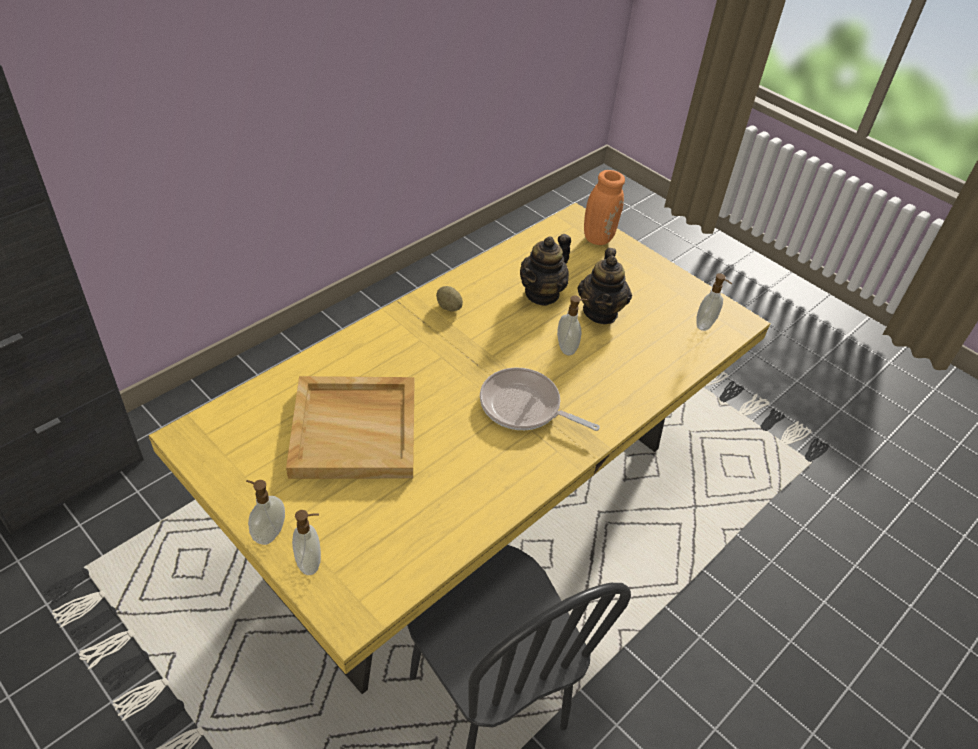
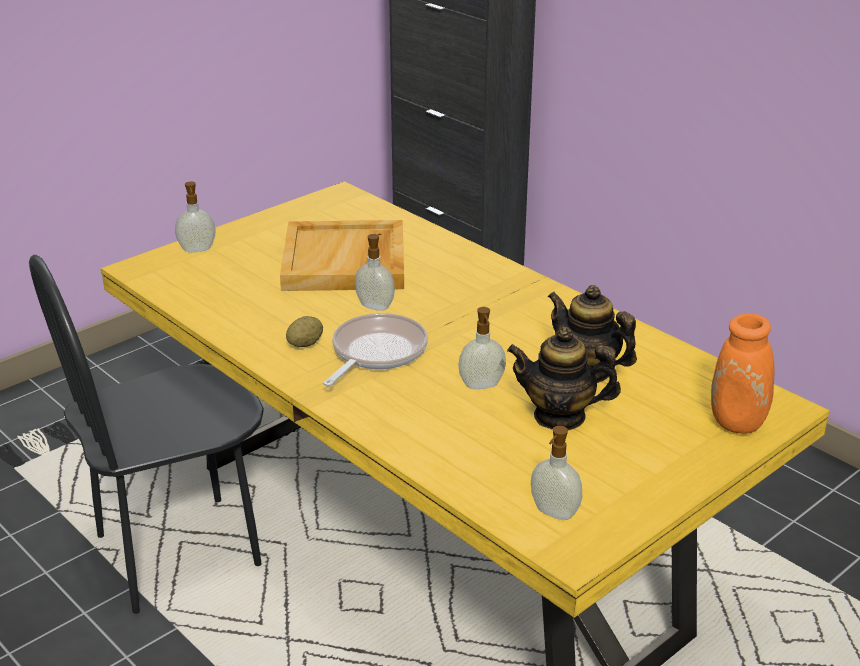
camera: 95 degrees right, 15 degrees down
soap dispenser [246,480,285,545] -> soap dispenser moved to [355,233,395,311]
potato [436,286,463,312] -> potato moved to [286,316,323,347]

